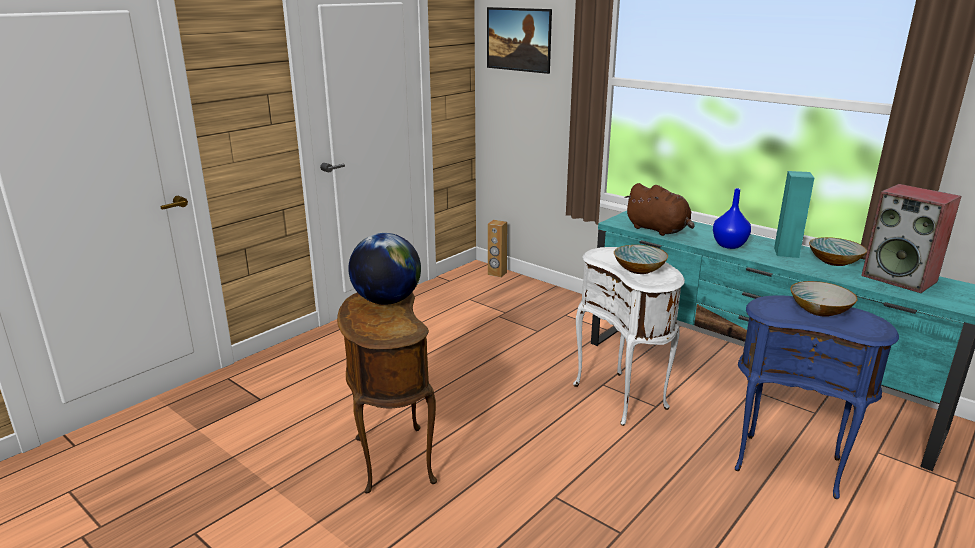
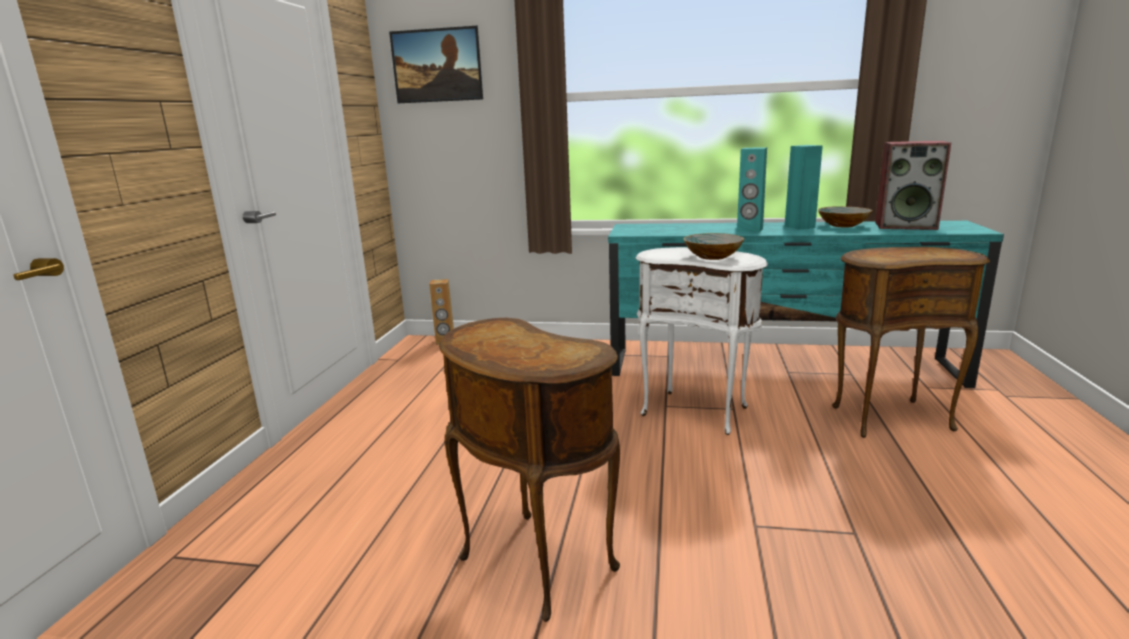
camera: 30 degrees left, 5 degrees down
globe [348,233,421,305] -> none
brown plush toy [624,183,695,236] -> none
blue vase [713,188,751,249] -> turquoise speaker [737,147,767,233]
blue side table [735,295,899,499] -> brown side table [832,247,990,438]
bowl [790,281,858,317] -> none

